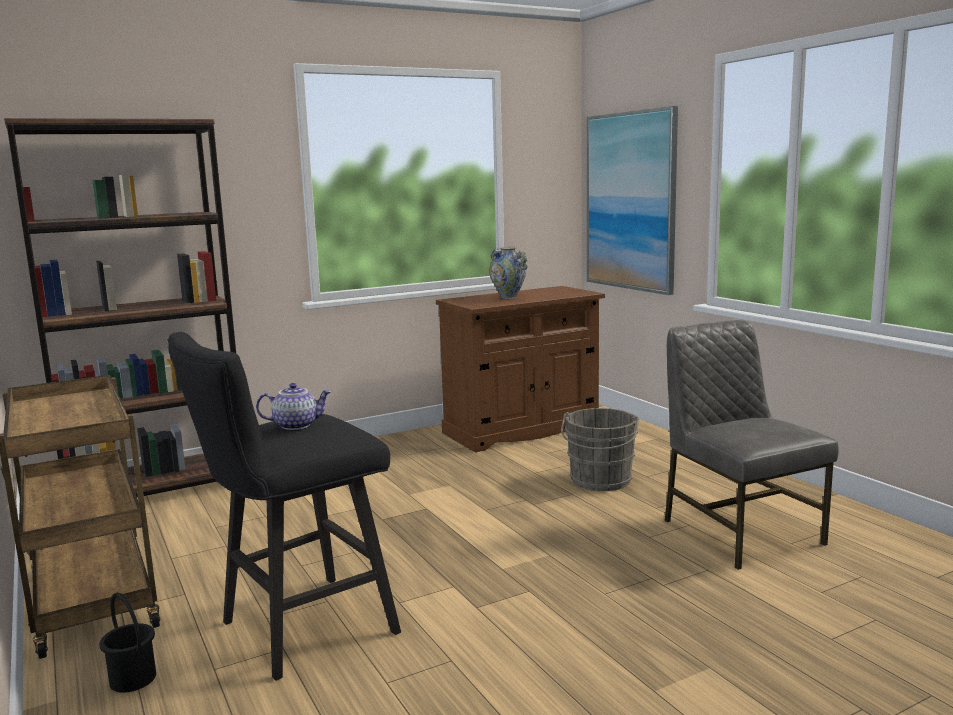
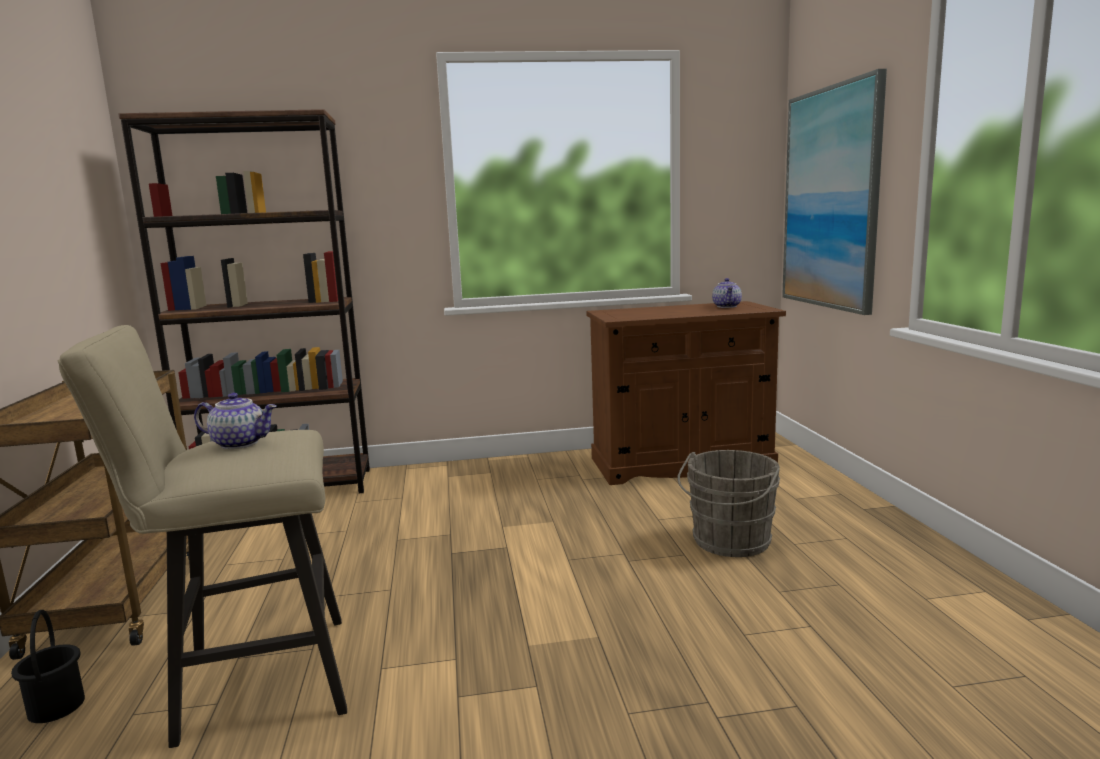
camera: 20 degrees right, 0 degrees up
black stool [168,332,401,680] -> beige stool [57,325,347,748]
vase [489,247,528,299] -> none
grey chair [665,320,839,570] -> none
none -> teapot [712,278,742,308]

